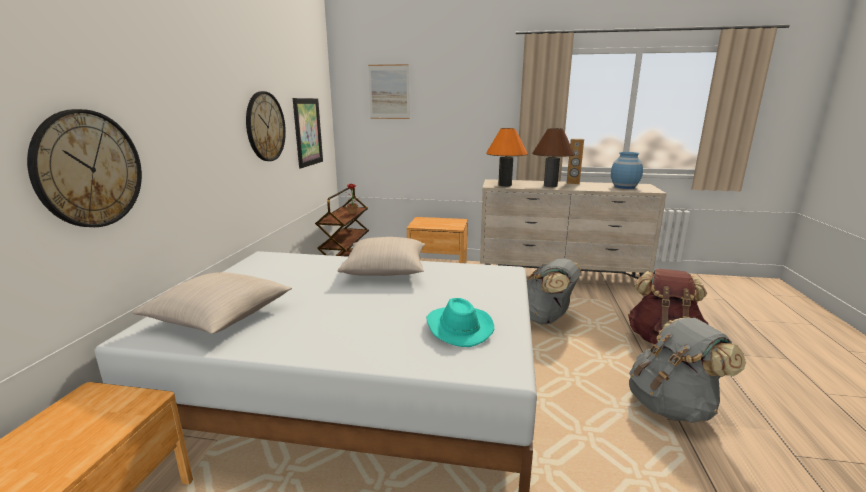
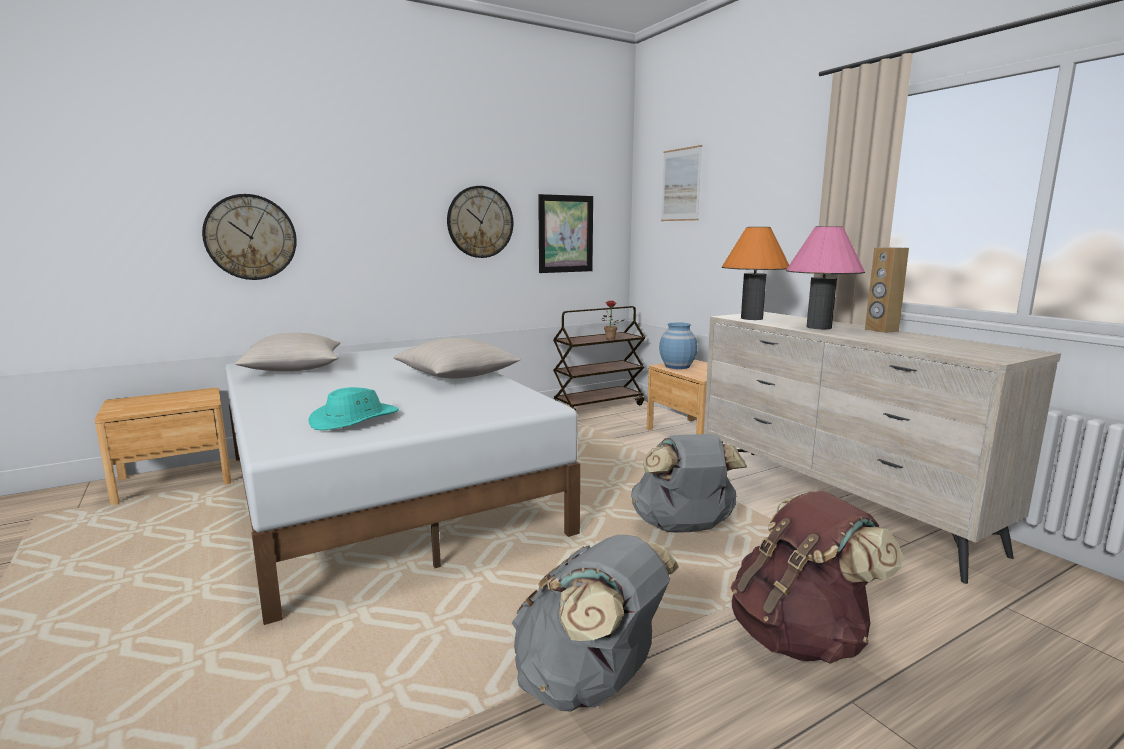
camera: 50 degrees right, 5 degrees down
brown table lamp [532,128,575,187] -> pink table lamp [786,226,865,329]
blue vase [611,152,643,189] -> blue vase moved to [659,322,697,369]

